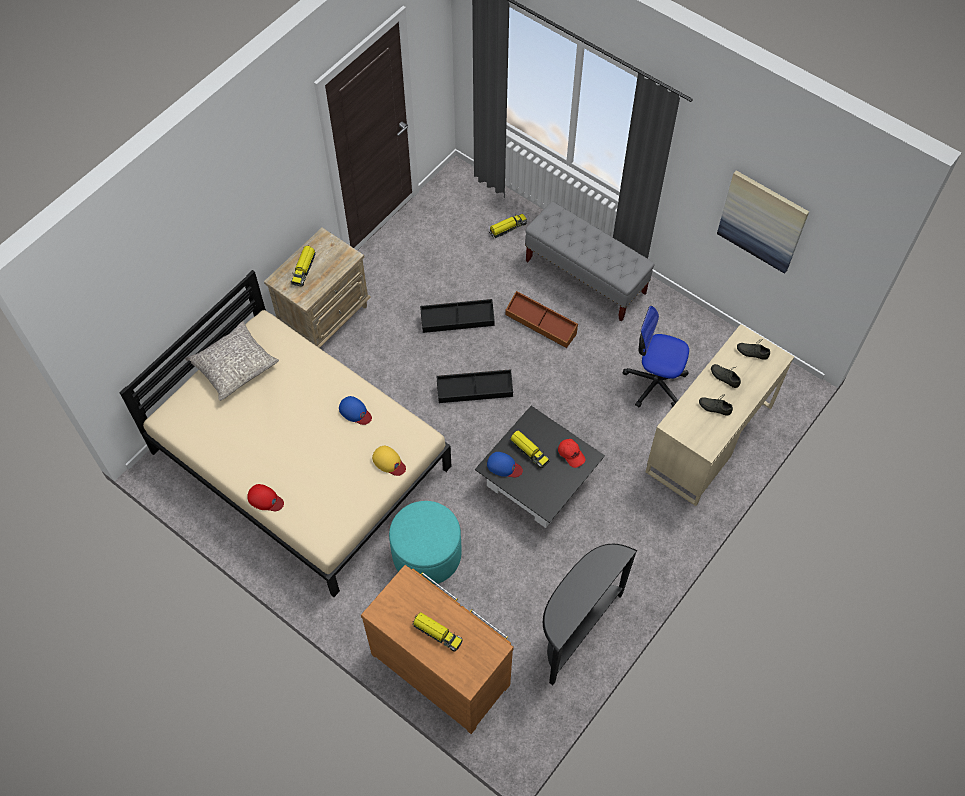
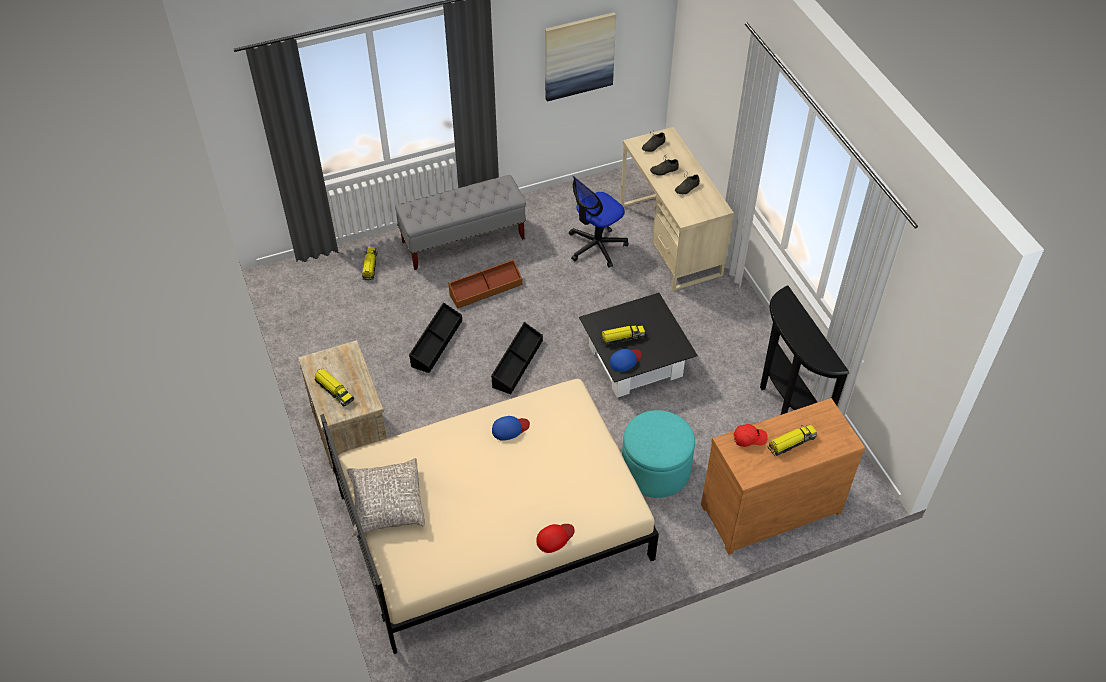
camera: 60 degrees left, 10 degrees down
yellow cap [372,446,406,476] -> none
red cap [558,439,585,468] -> red cap moved to [734,424,768,447]

